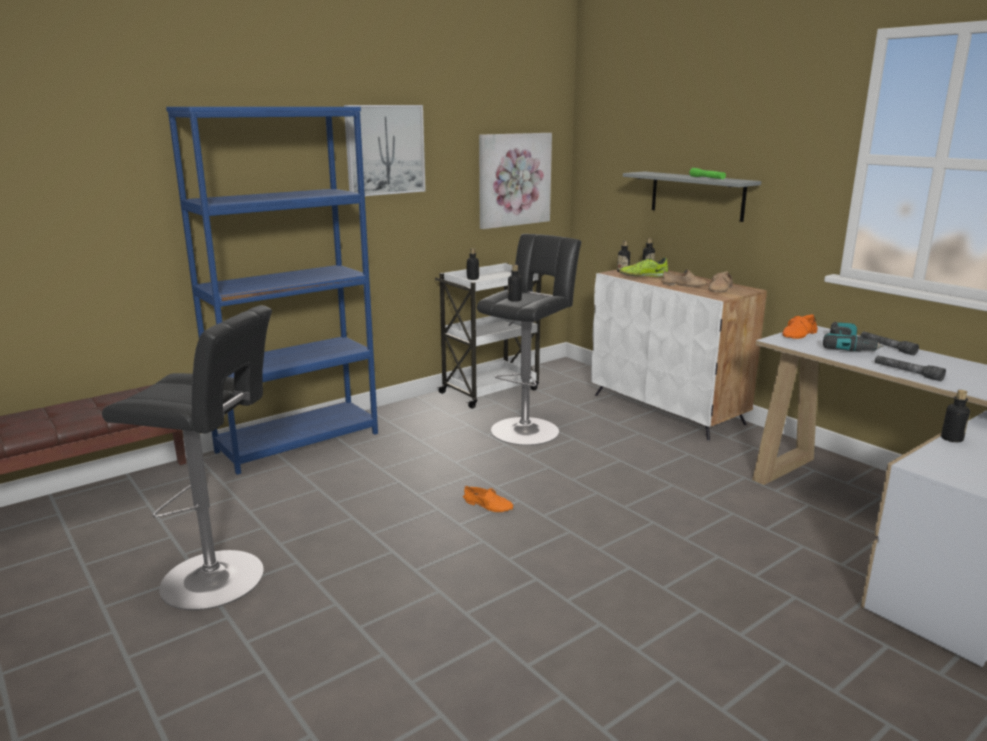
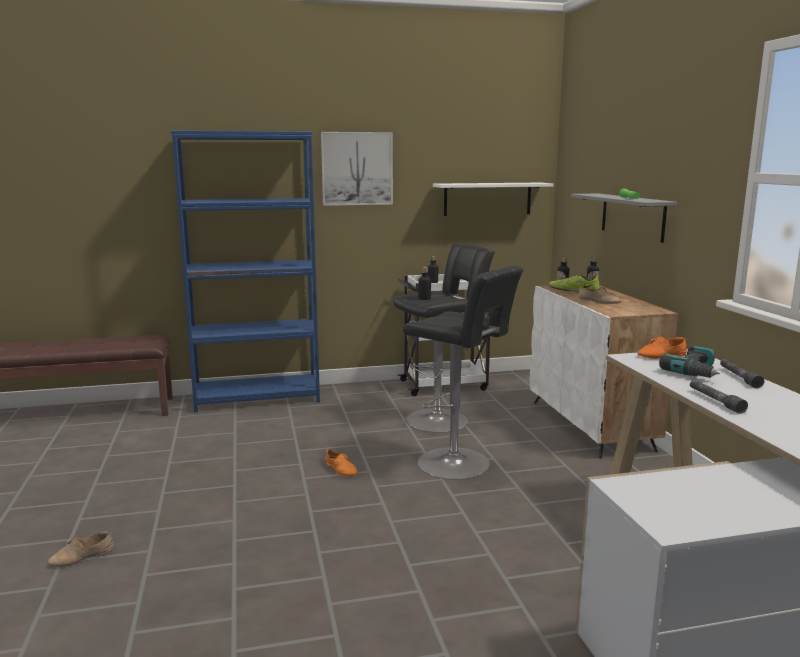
camera: 25 degrees right, 5 degrees down
black stool [102,305,272,610] -> black stool moved to [403,266,524,480]
picture [479,133,552,229] -> white shelf [433,183,553,216]
beige shoe [709,271,733,293] -> beige shoe moved to [47,531,114,567]
bottle [941,390,970,442] -> none

